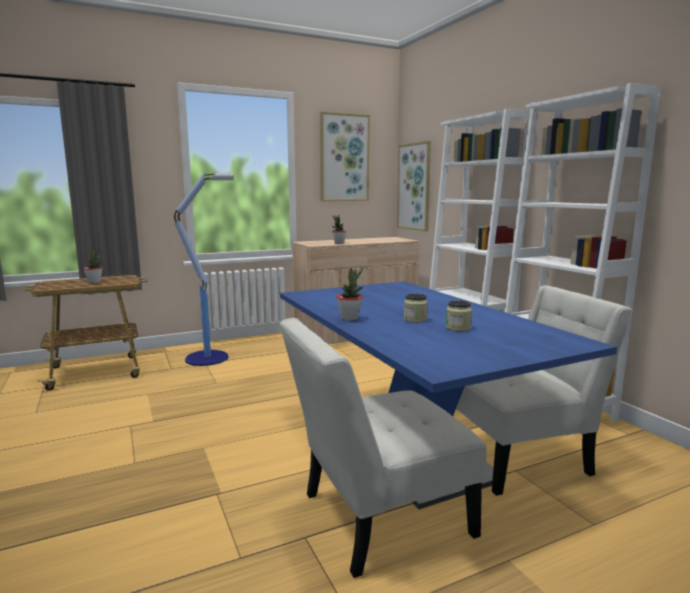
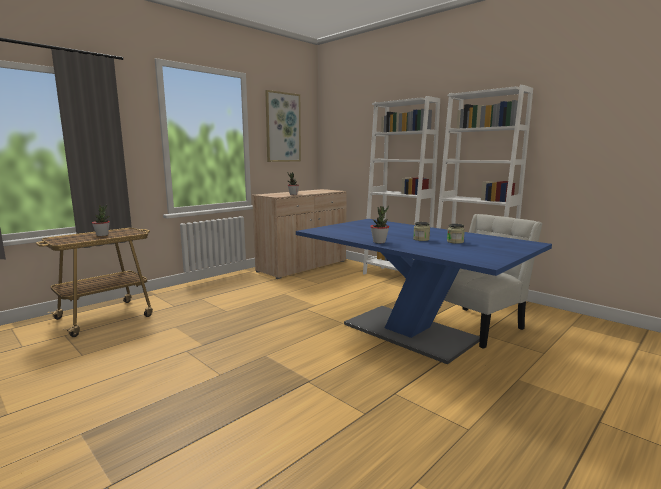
camera: 20 degrees left, 0 degrees up
floor lamp [174,172,234,366] -> none
white chair [280,318,487,578] -> none
picture [397,141,431,231] -> none

